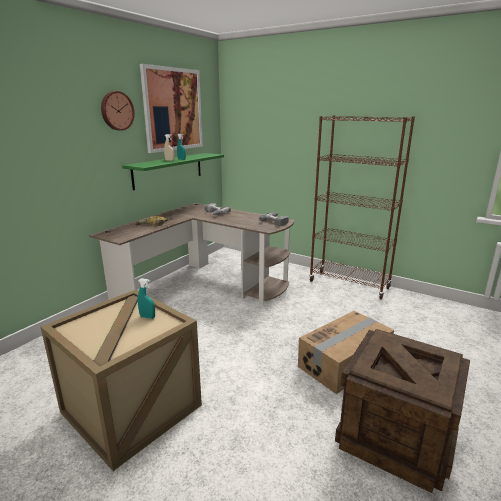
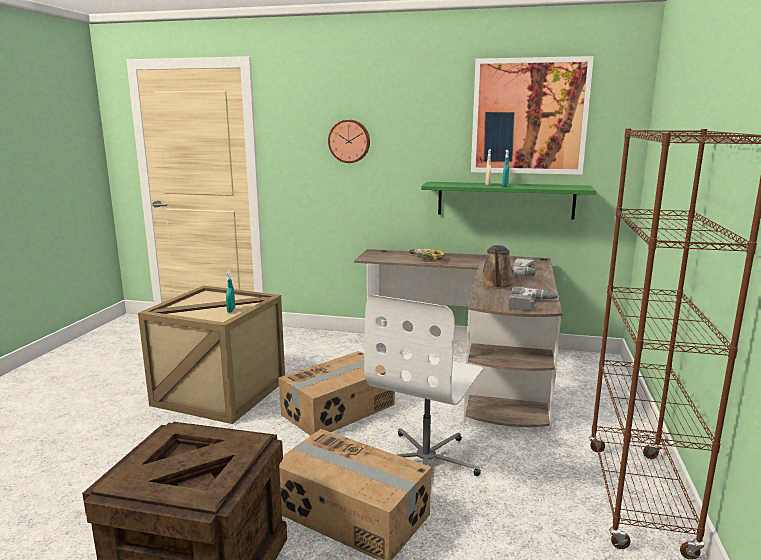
camera: 70 degrees right, 5 degrees down
wall clock [101,91,135,131] -> wall clock moved to [328,120,370,163]
none -> cardboard box [278,351,395,436]
none -> white office chair [364,295,484,476]
none -> brown watering can [480,245,514,288]

